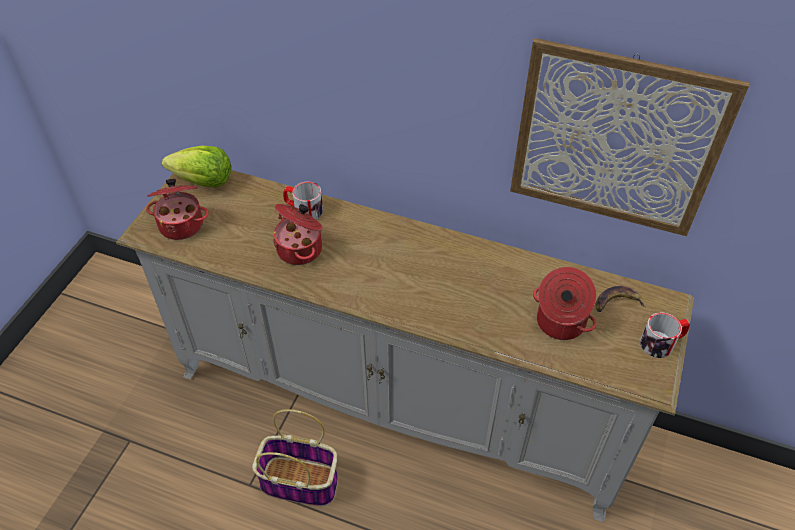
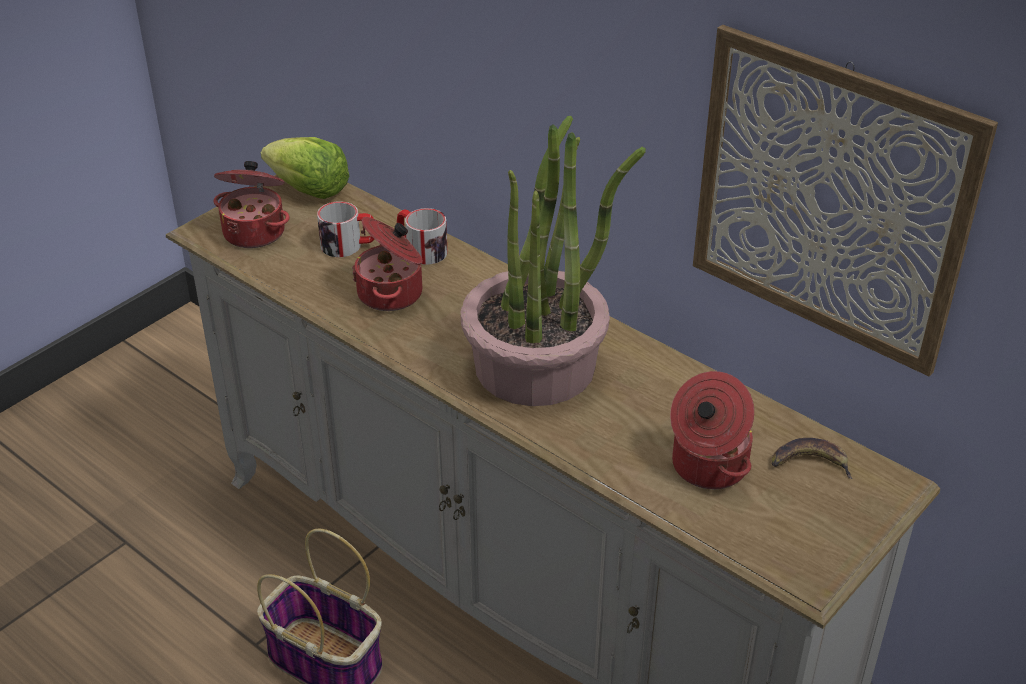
camera: 20 degrees right, 10 degrees down
mug [640,312,690,358] -> mug moved to [317,201,374,257]
none -> potted plant [460,116,646,406]

